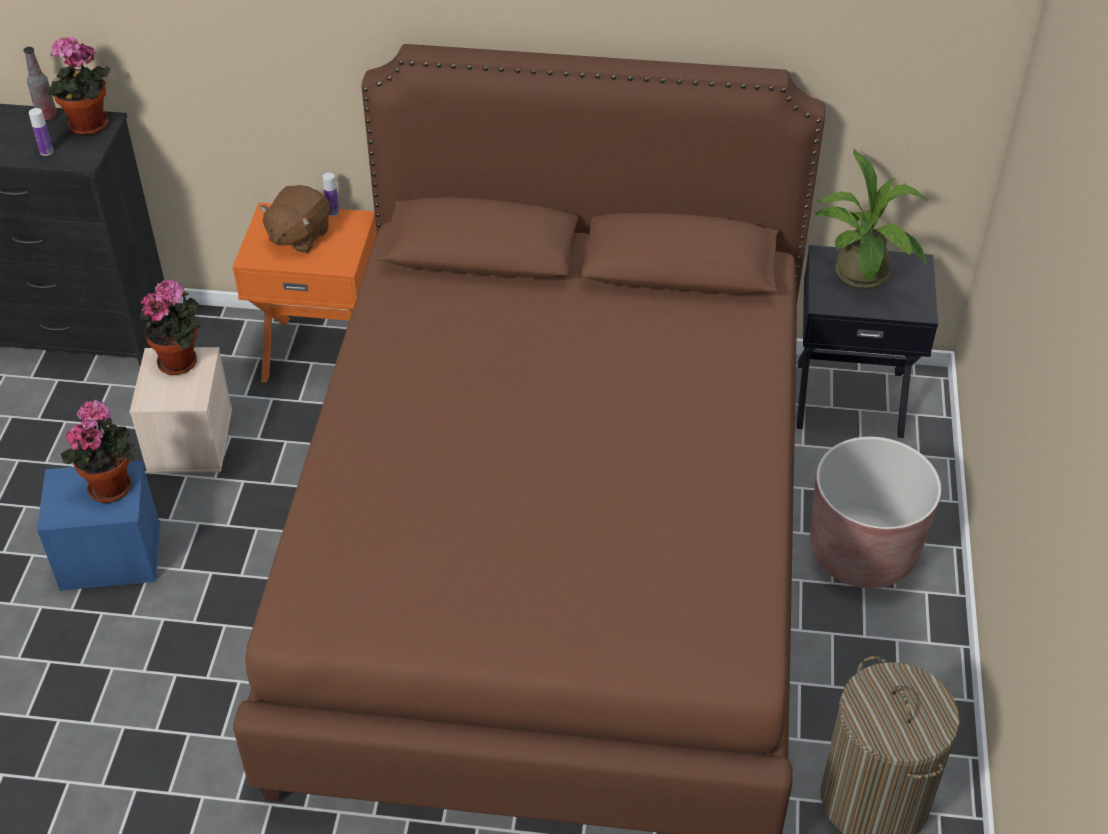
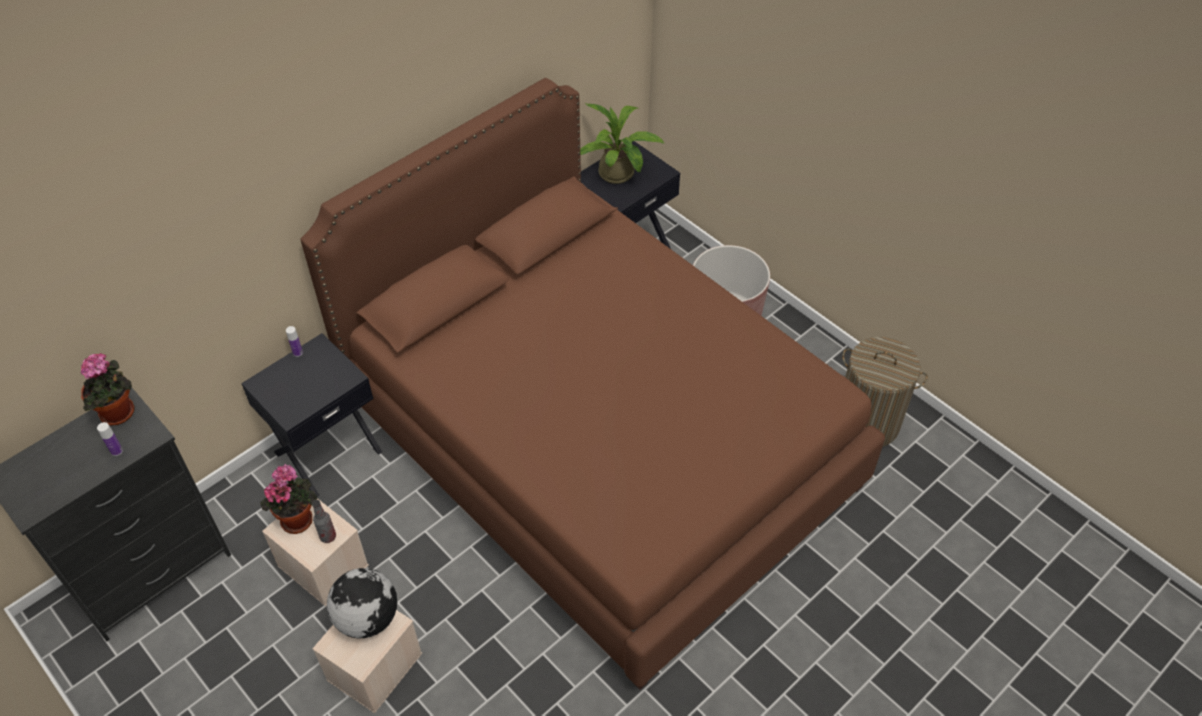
camera: 50 degrees left, 5 degrees up
bottle [23,47,57,121] -> bottle moved to [312,500,336,543]
blue storage box [37,461,160,591] -> beige storage box [312,610,422,714]
potted plant [61,399,137,503] -> globe [327,568,397,638]
orange nightstand [233,203,377,383] -> black nightstand [241,333,382,497]
brown plush toy [259,185,330,253] -> none

